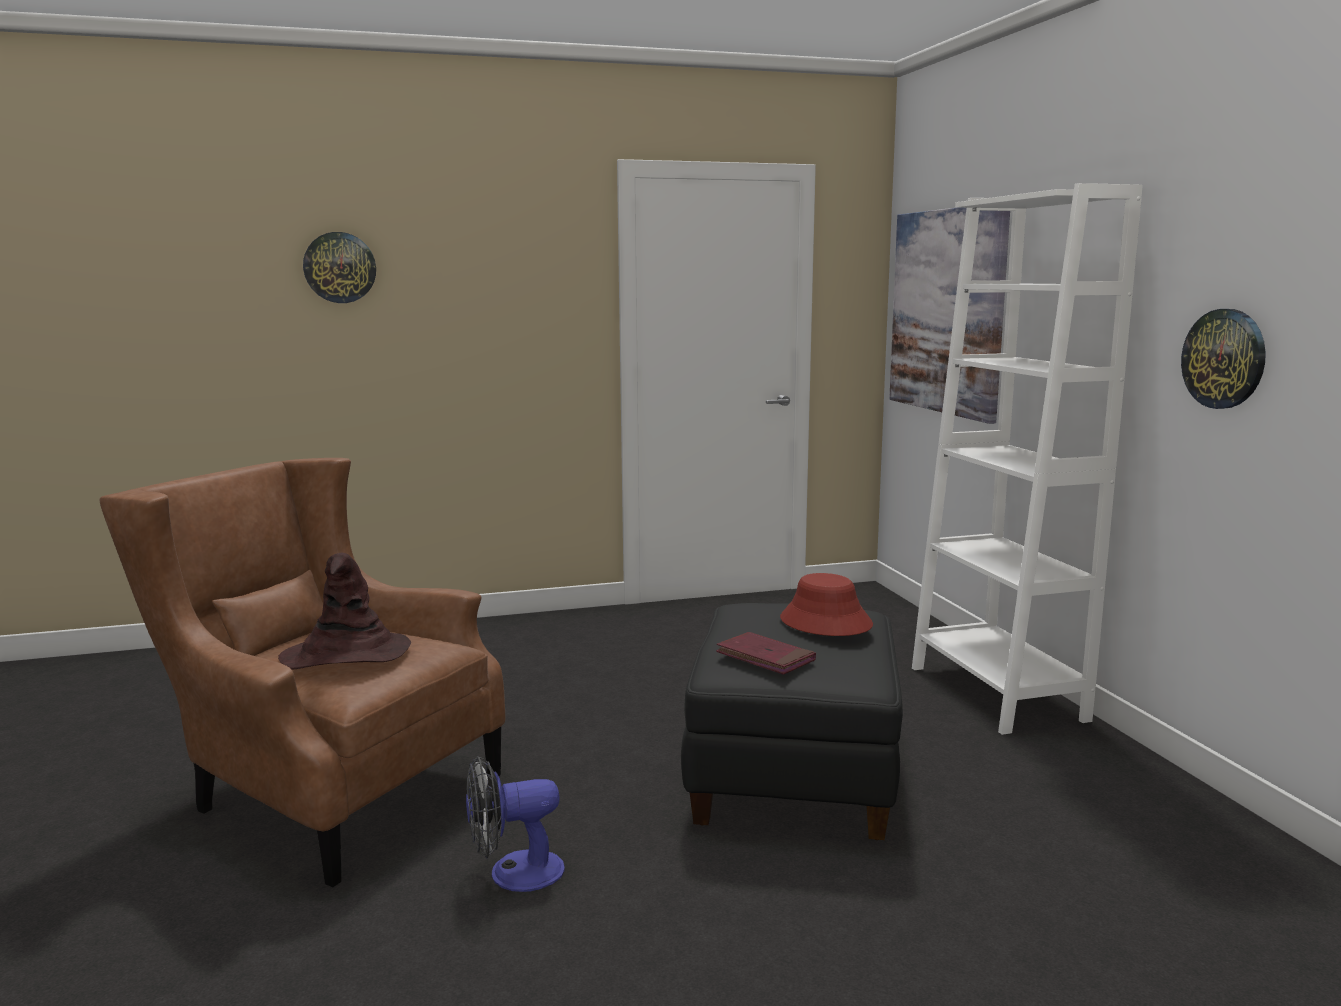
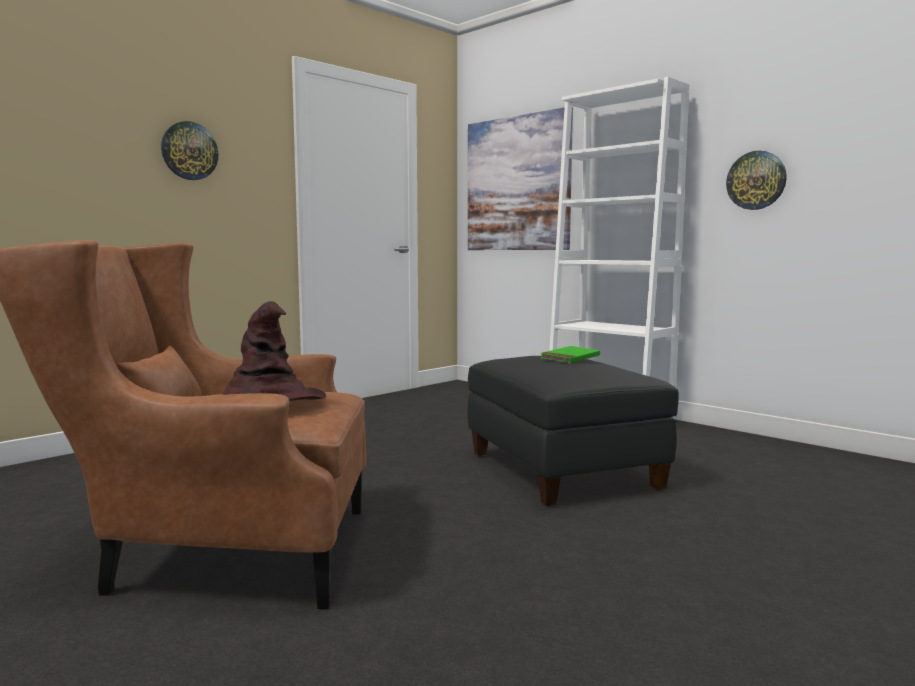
camera: 30 degrees left, 5 degrees down
wall clock [303,232,376,303] -> wall clock moved to [161,121,218,180]
fan [466,756,565,892] -> none
red book [716,632,816,675] -> none
red hat [780,573,873,636] -> green book [540,346,600,363]

